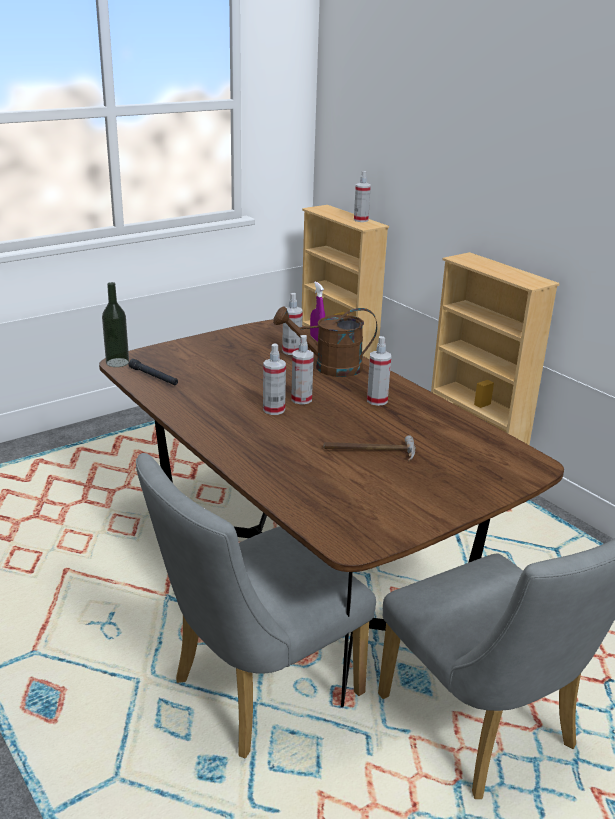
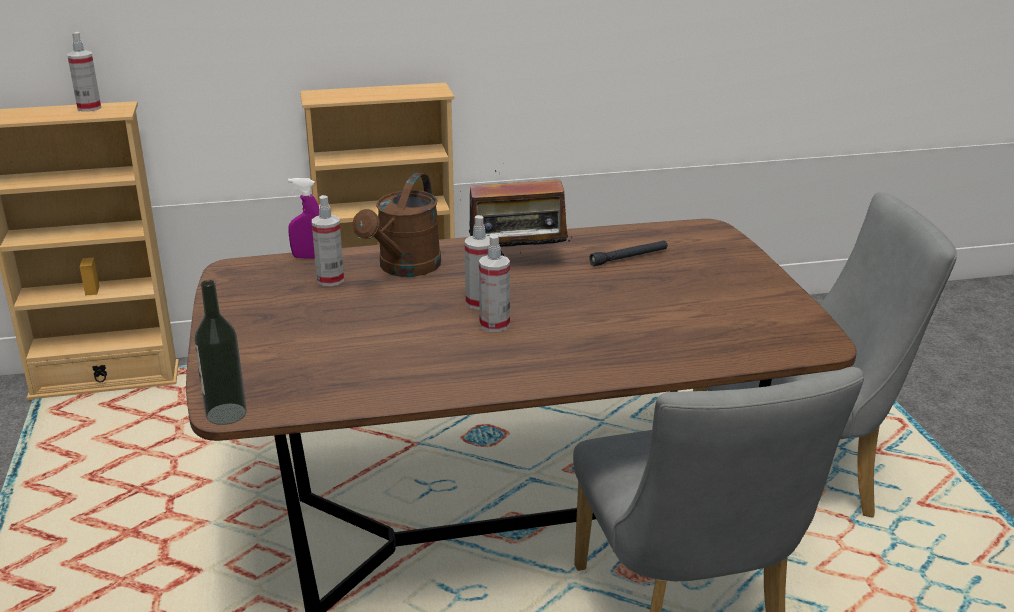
camera: 65 degrees left, 0 degrees up
black flashlight [129,359,178,385] -> black flashlight moved to [589,240,668,266]
hammer [324,435,416,462] -> none
spray bottle [367,336,391,406] -> radio [460,170,572,256]

